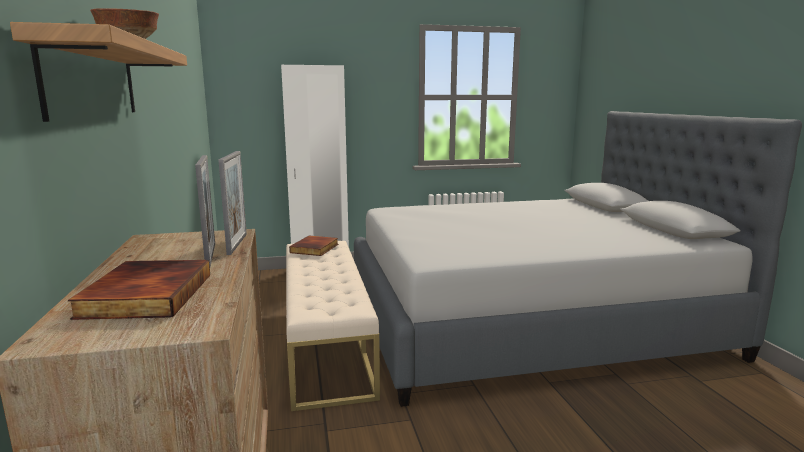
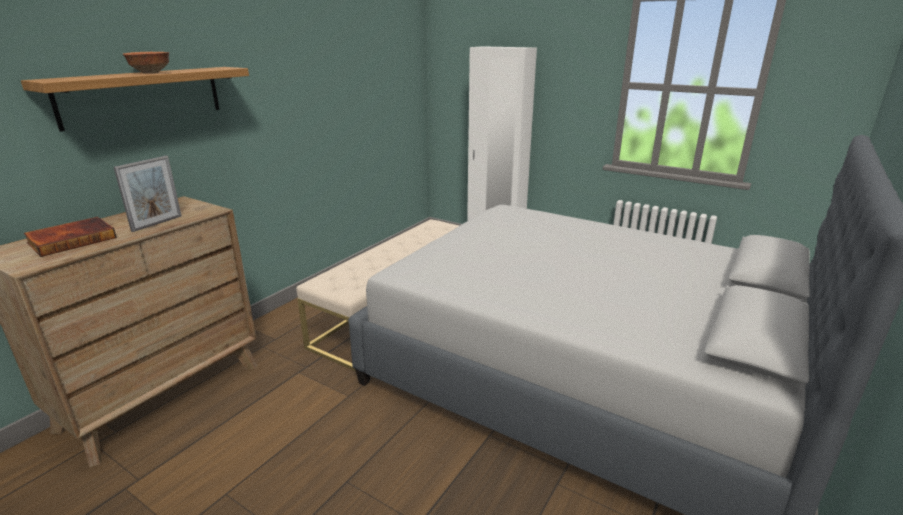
camera: 45 degrees right, 10 degrees up
picture frame [218,151,247,255] -> none
book [289,236,338,256] -> none

